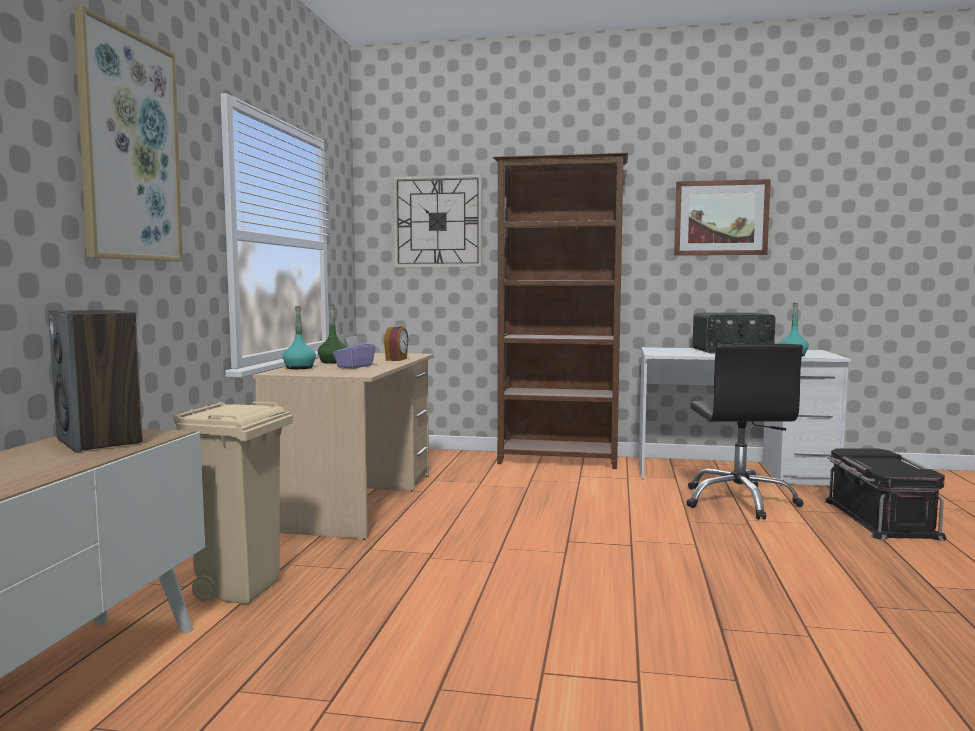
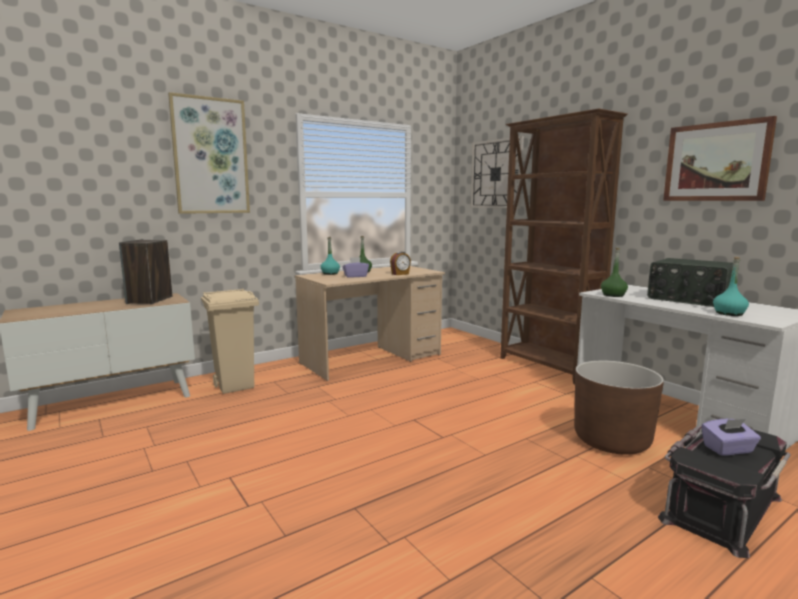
camera: 45 degrees right, 5 degrees up
black office chair [686,344,804,520] -> brown planter [574,361,664,455]
none -> green bottle [601,248,628,297]
none -> purple tissue box [701,419,761,456]

